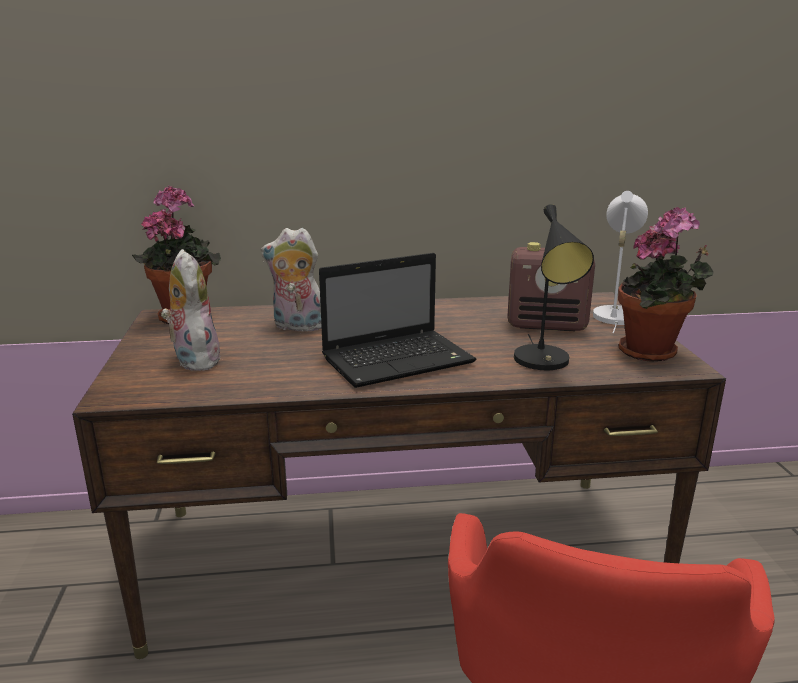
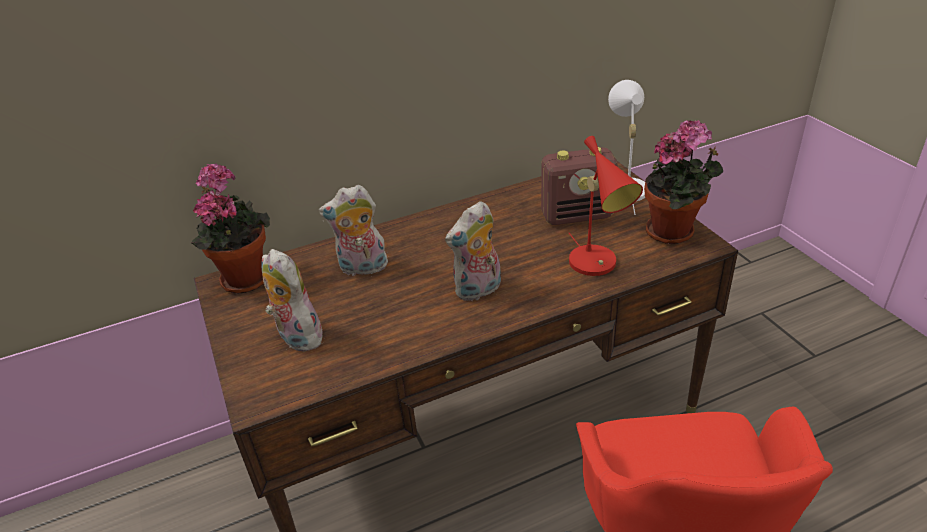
camera: 15 degrees left, 15 degrees up
laptop [319,253,476,388] -> plush toy [445,201,501,301]
black table lamp [514,204,594,370] -> red table lamp [569,136,643,276]

